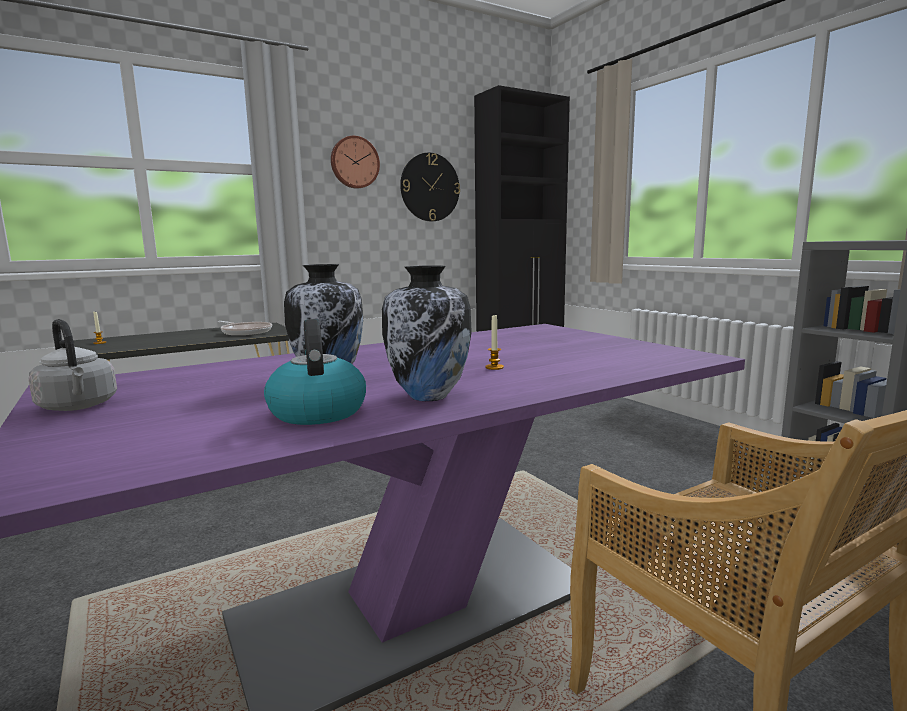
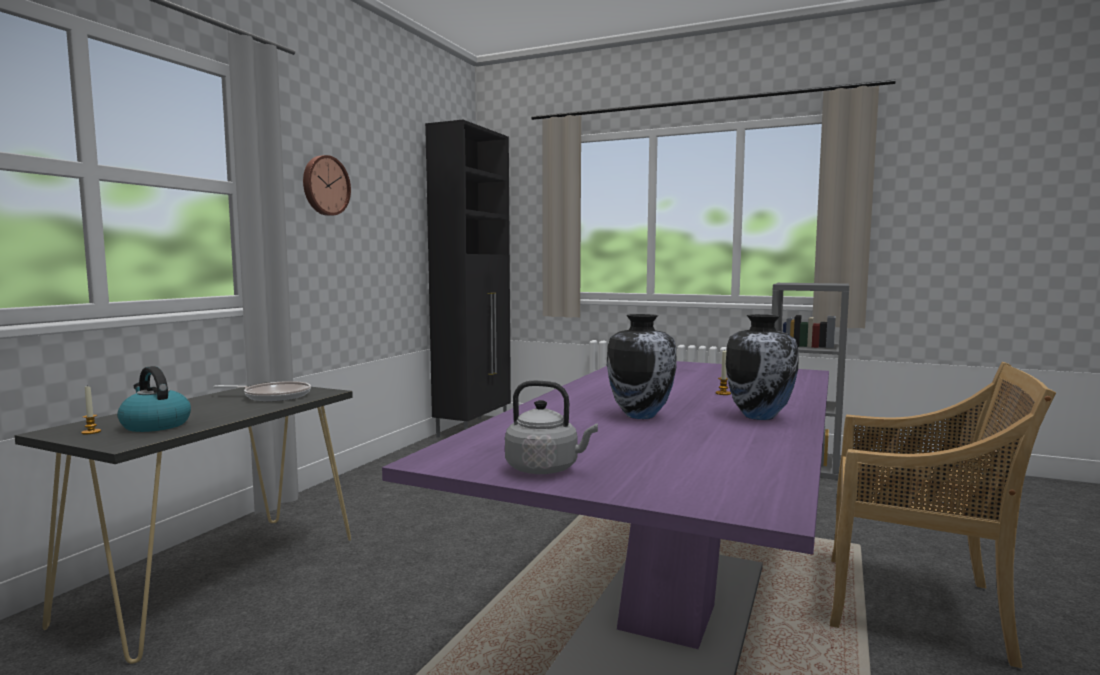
camera: 35 degrees left, 5 degrees down
kettle [264,319,366,425] -> kettle moved to [117,366,191,432]
wall clock [400,153,460,221] -> none

